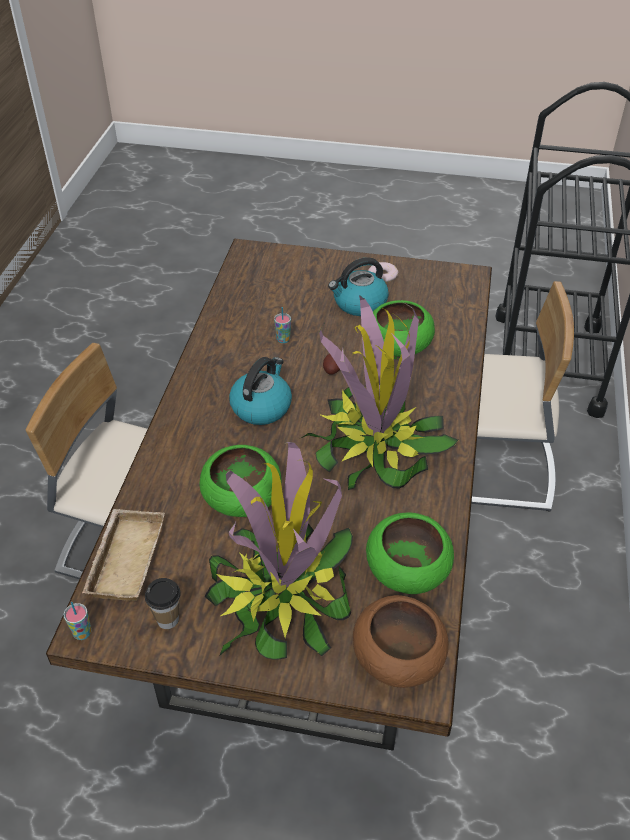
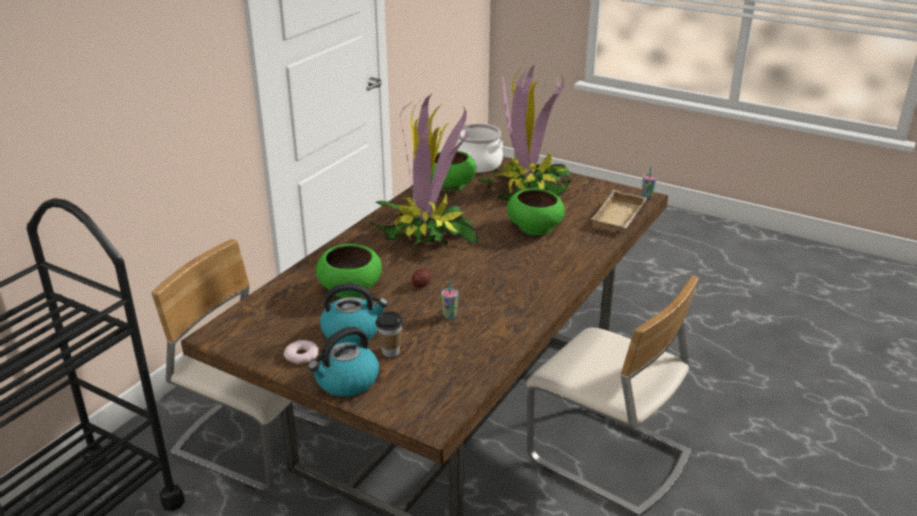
camera: 160 degrees left, 15 degrees down
cup [145,578,181,629] -> cup moved to [375,311,403,357]
kettle [229,357,292,425] -> kettle moved to [308,327,379,397]
brown bowl [353,595,449,688] -> cooking pot [455,123,503,173]

